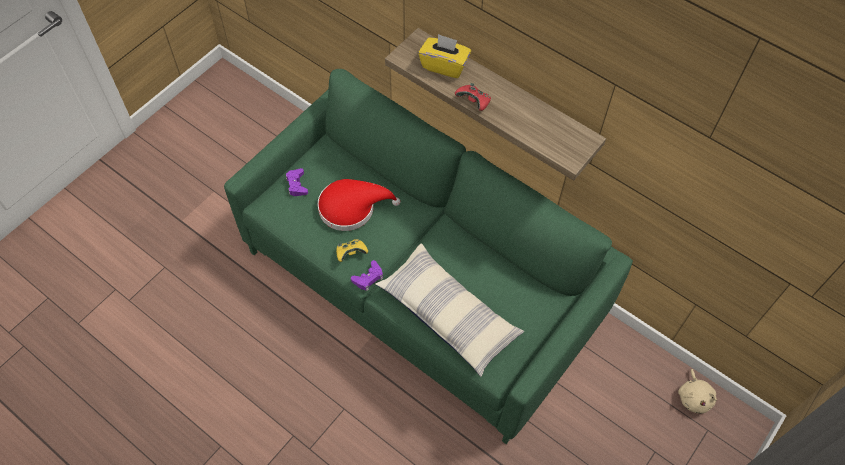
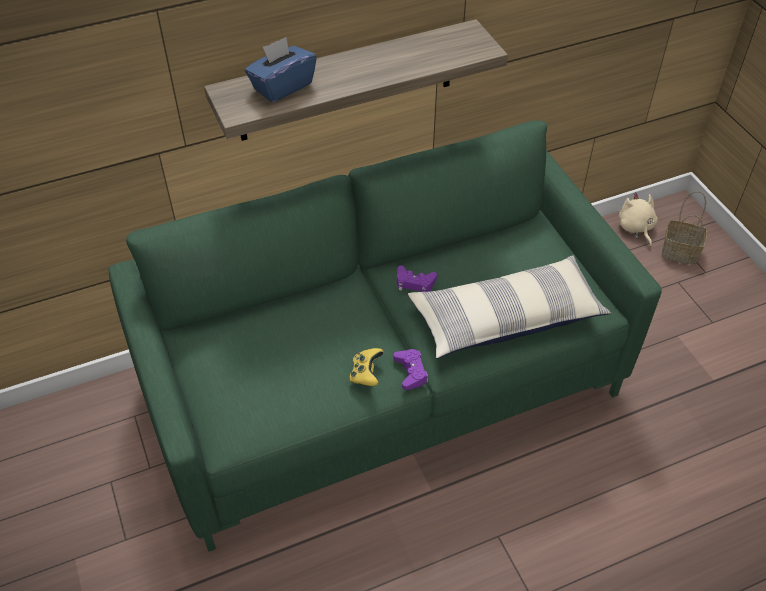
camera: 60 degrees left, 10 degrees down
purple game controller [286,168,308,196] -> purple game controller moved to [397,266,437,292]
red hat [318,179,400,231] -> none
yellow tissue box [418,34,471,78] -> blue tissue box [245,37,317,102]
red game controller [455,83,491,111] -> none
beige plush toy [678,369,717,414] -> beige plush toy turned 135 degrees counterclockwise [619,192,658,247]
none -> basket [661,191,707,265]

